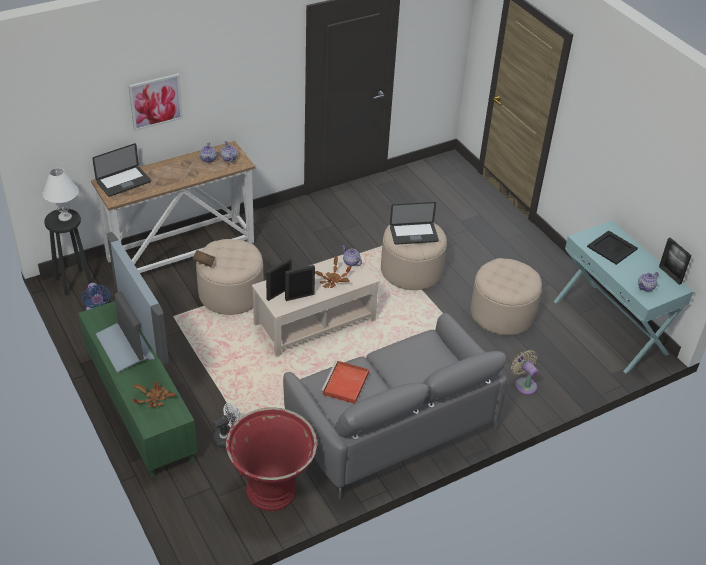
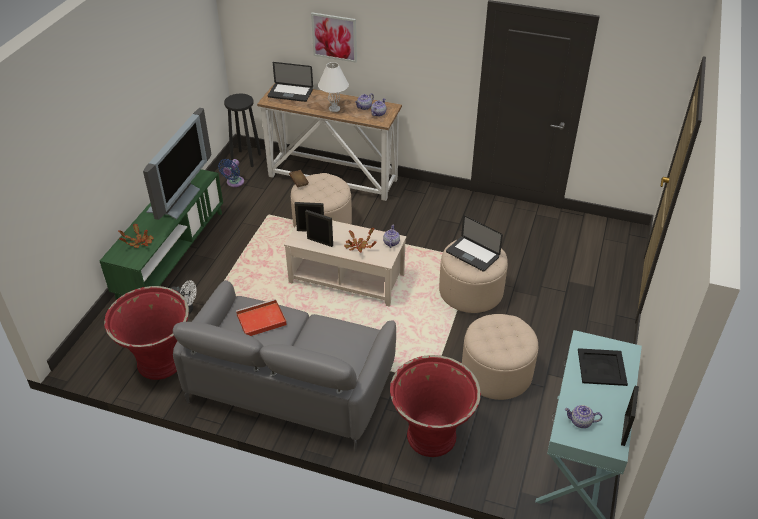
camera: 50 degrees right, 0 degrees up
white table lamp [42,168,79,221] -> white table lamp moved to [318,62,349,112]
beige fan [511,350,538,395] -> red planter [390,355,481,457]

